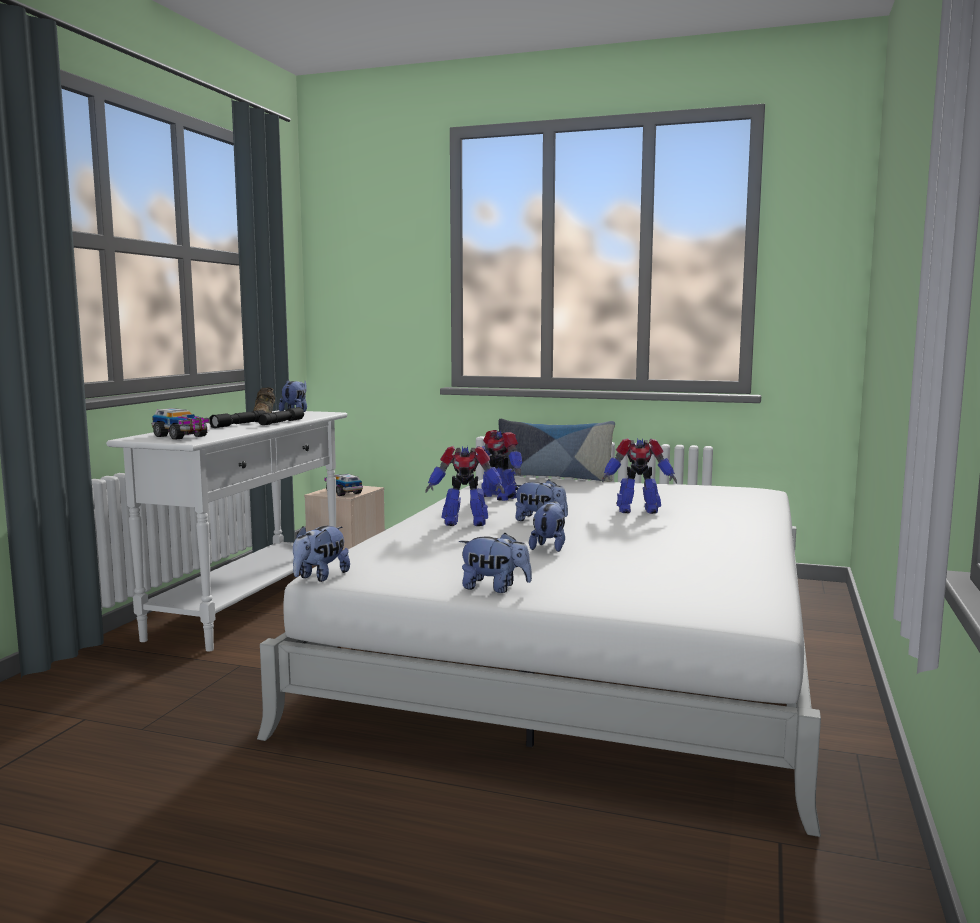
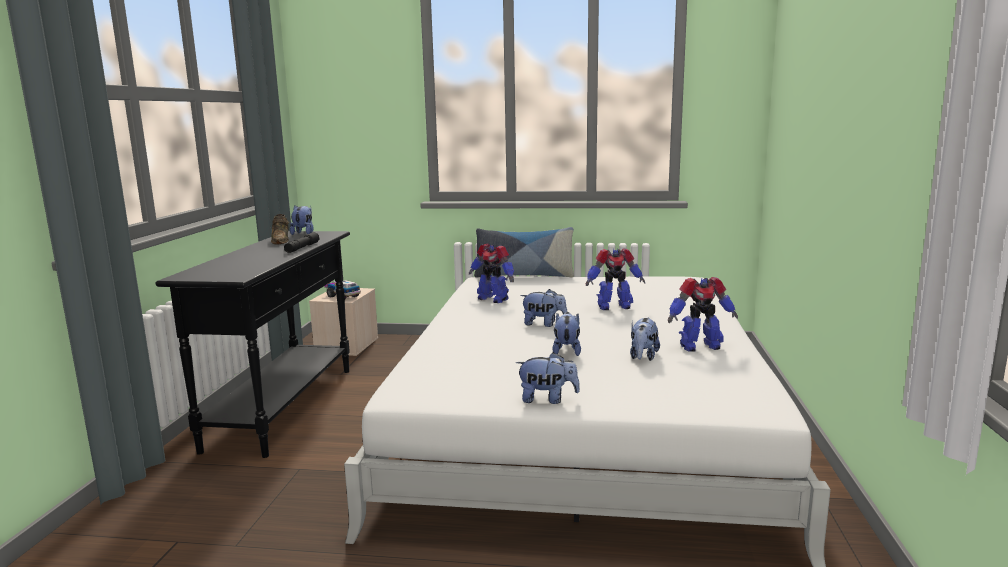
camera: 10 degrees left, 5 degrees up
white console table [106,410,348,652] -> black console table [155,231,350,458]
toy truck [151,408,210,440] -> none
black flashlight [209,410,266,428] -> none
plush toy [293,526,350,582] -> plush toy moved to [630,318,660,361]
toy robot [425,446,505,526] -> toy robot moved to [668,277,738,351]

